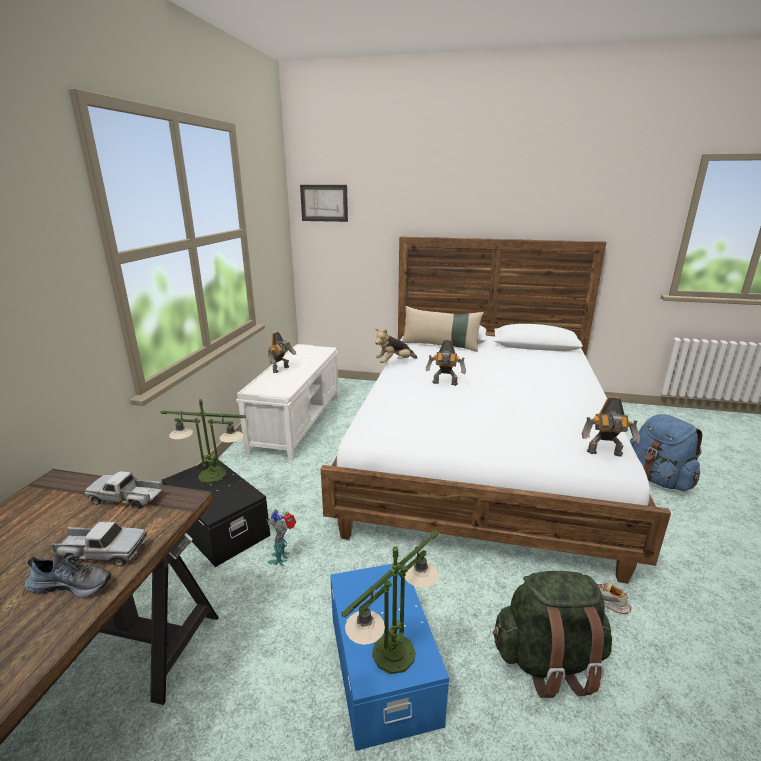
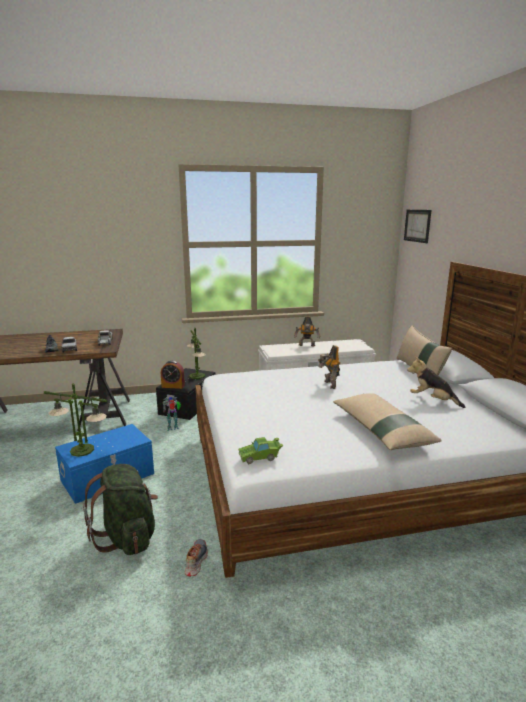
camera: 65 degrees right, 5 degrees down
plush toy [375,329,417,363] -> plush toy moved to [407,356,465,408]
toy robot [582,397,640,457] -> green toy car [238,437,283,464]
blue backpack [630,414,702,491] -> none
none -> alarm clock [161,361,185,389]
none -> beige pillow [333,393,442,450]

